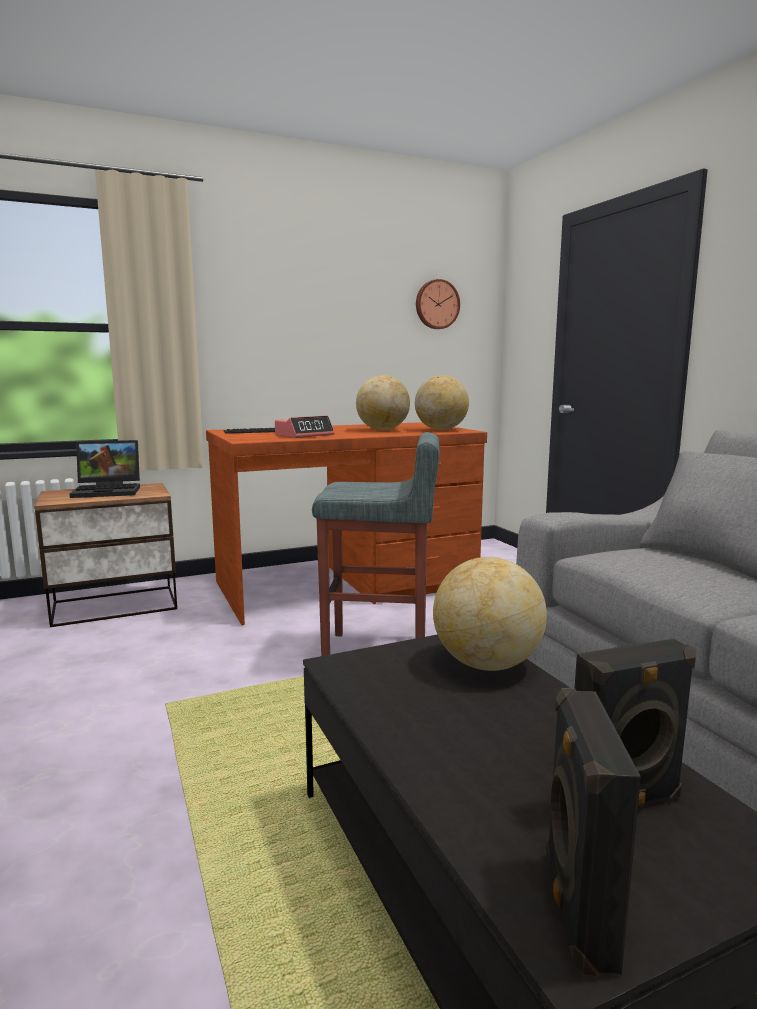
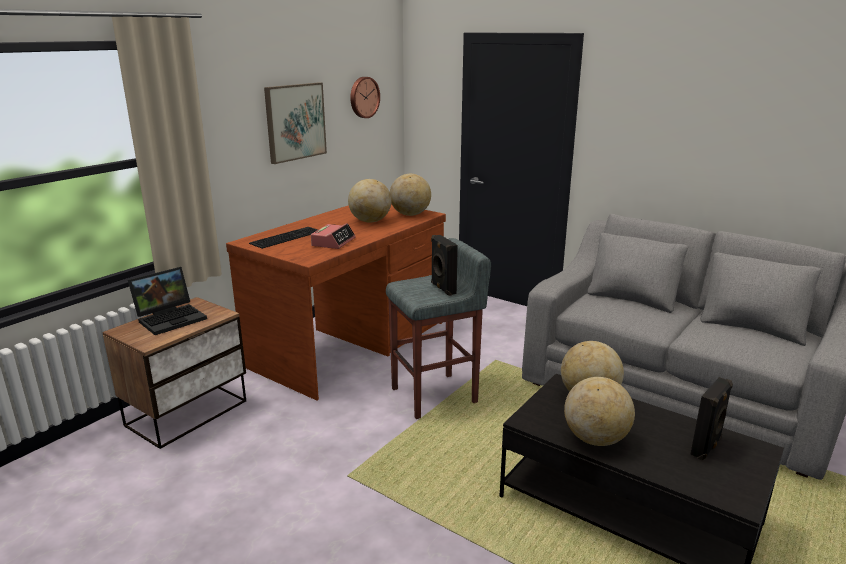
camera: 30 degrees left, 10 degrees up
black speaker [546,688,641,977] -> black speaker moved to [431,235,458,296]
none -> picture [264,82,327,164]
none -> globe [564,377,635,446]

